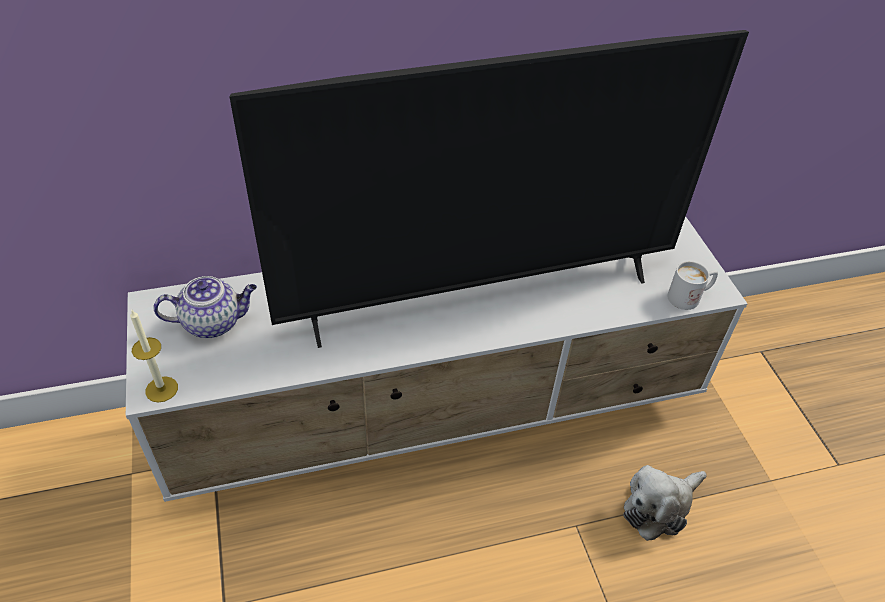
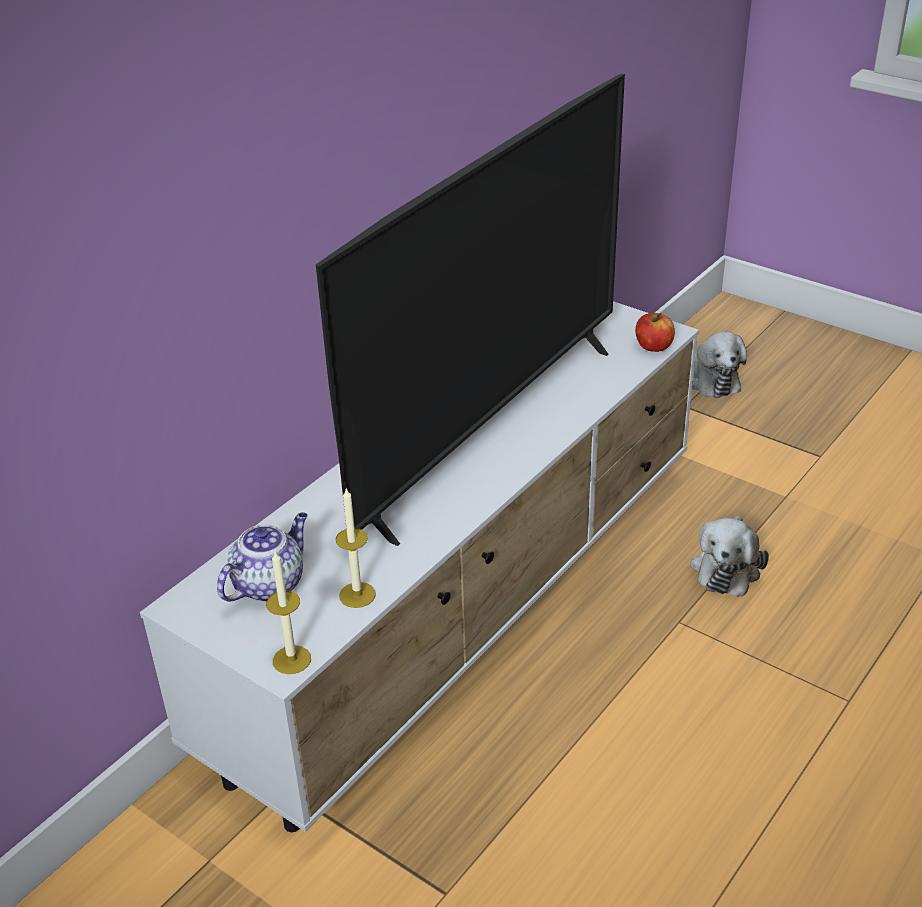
camera: 35 degrees left, 10 degrees down
white mug [667,261,718,310] -> apple [635,313,675,352]
none -> candle [336,488,376,608]
none -> plush toy [692,332,747,398]

